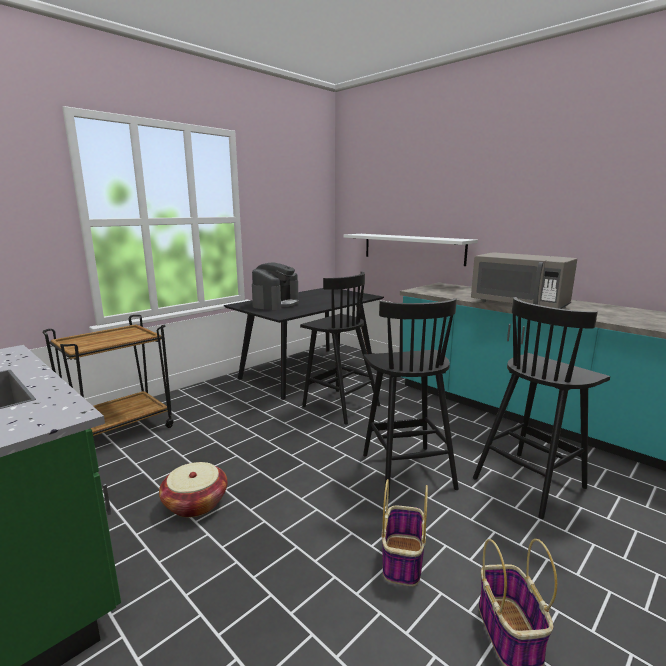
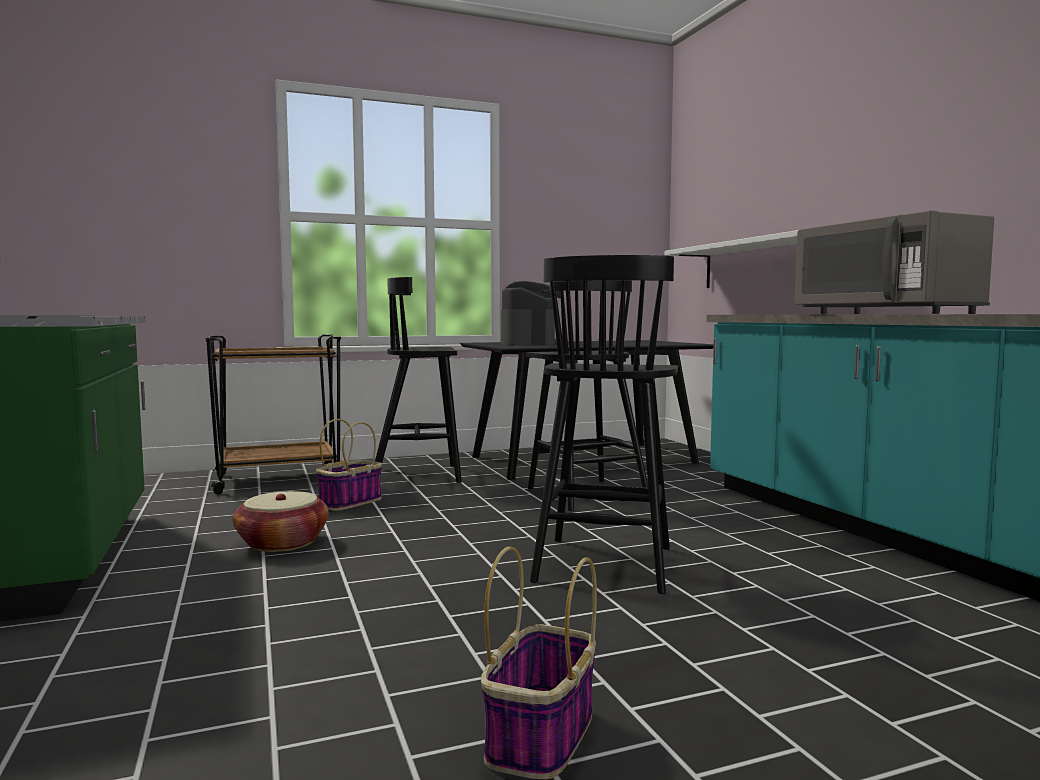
camera: 25 degrees right, 10 degrees down
coffee machine [252,262,299,310] -> coffee machine turned 45 degrees counterclockwise [501,281,561,345]
basket [382,479,428,586] -> basket moved to [316,419,382,511]
black stool [473,297,610,519] -> black stool moved to [375,277,462,483]

